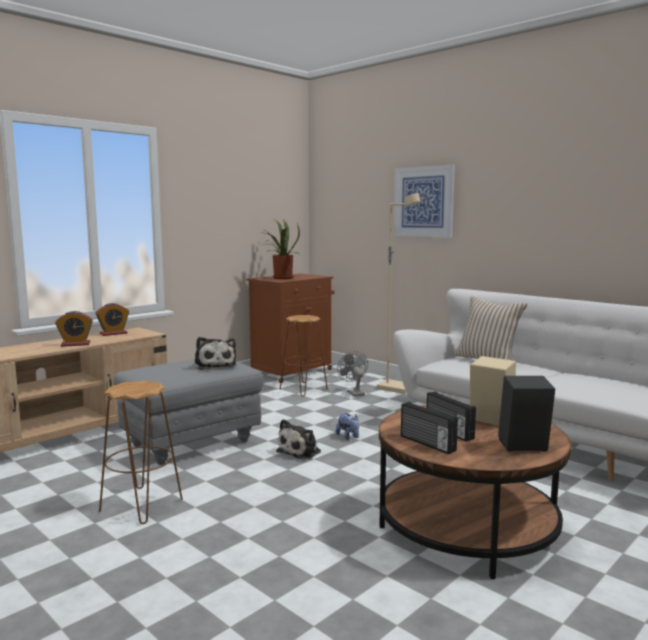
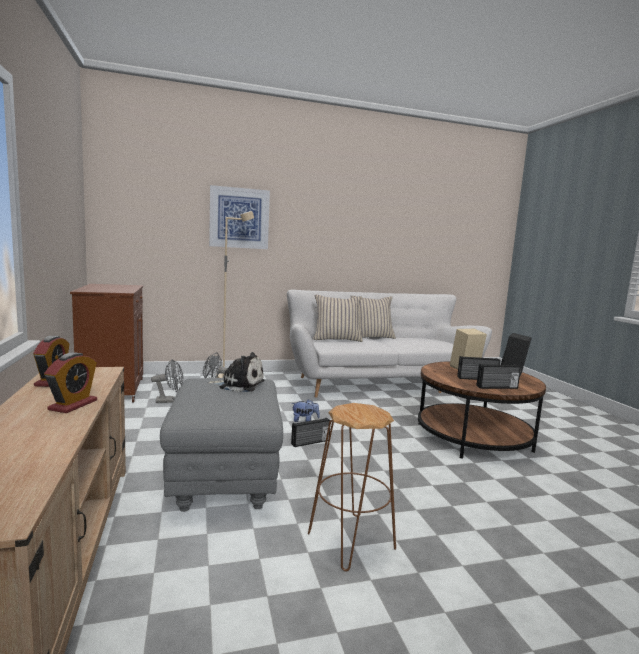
camera: 60 degrees left, 0 degrees up
potted plant [263,219,300,279] -> none
plush toy [276,419,321,459] -> radio [291,418,330,447]
brown stool [280,315,328,397] -> grey fan [151,359,183,403]
none -> beige pillow [350,296,396,339]

